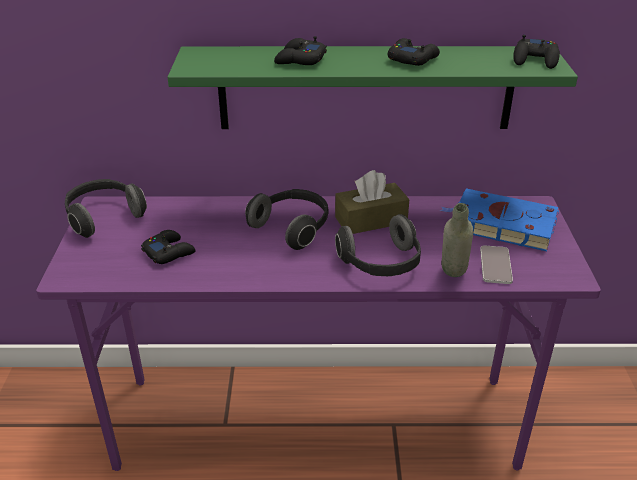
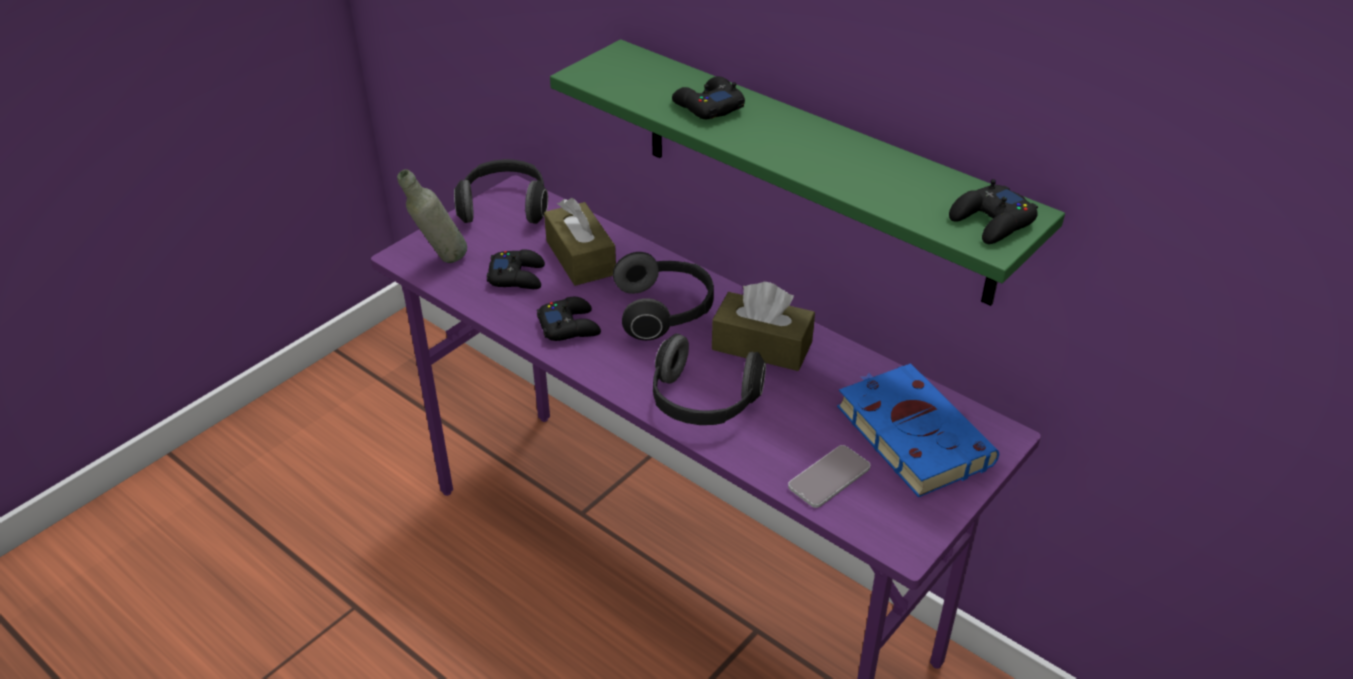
camera: 40 degrees right, 5 degrees up
black game controller [388,38,440,66] -> black game controller moved to [537,297,601,341]
grey bottle [441,203,473,277] -> grey bottle moved to [397,169,467,263]
none -> brown tissue box [544,198,616,286]

